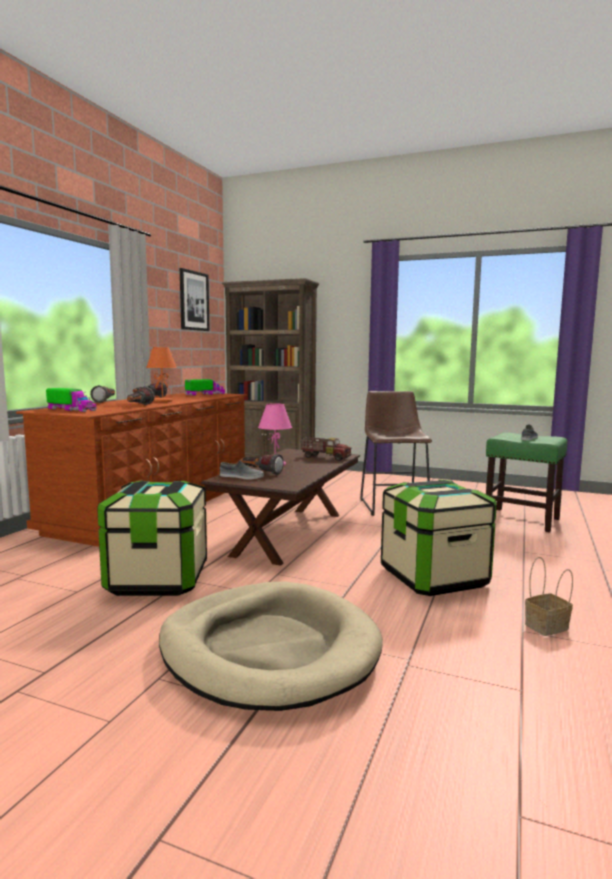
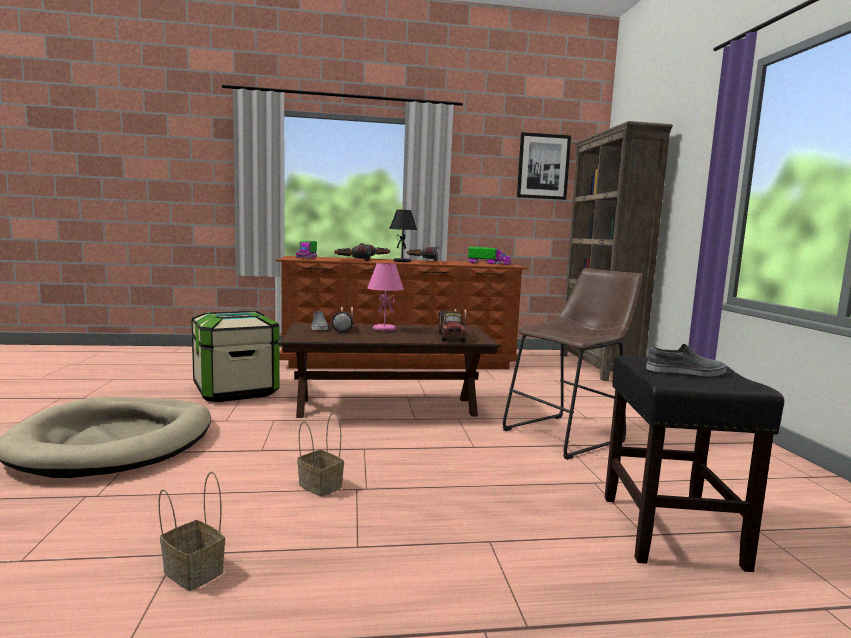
camera: 60 degrees right, 0 degrees up
orange table lamp [146,347,177,402] -> black table lamp [389,210,417,262]
storage box [381,479,497,596] -> basket [297,413,344,497]
green stool [486,432,568,532] -> black stool [605,356,784,572]

